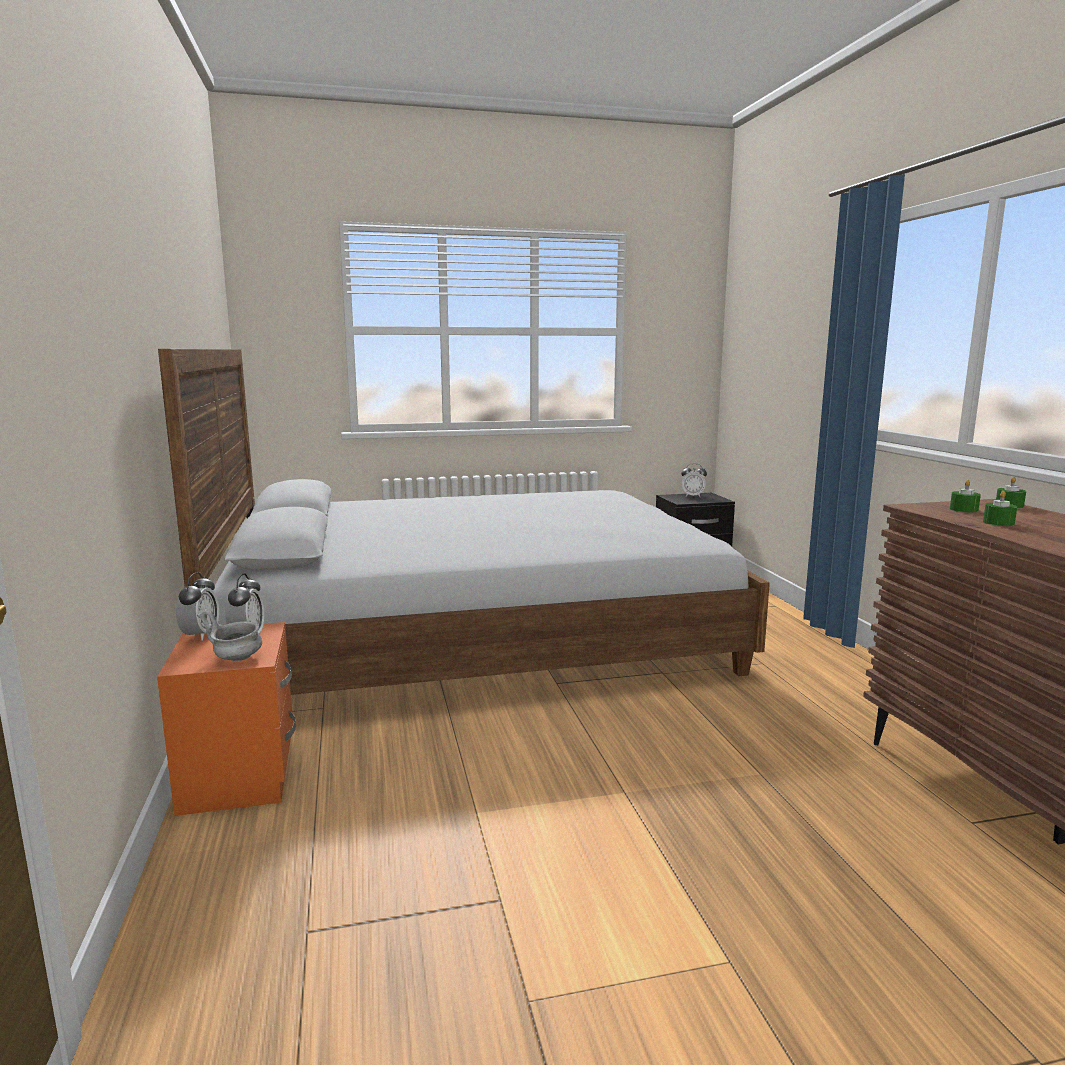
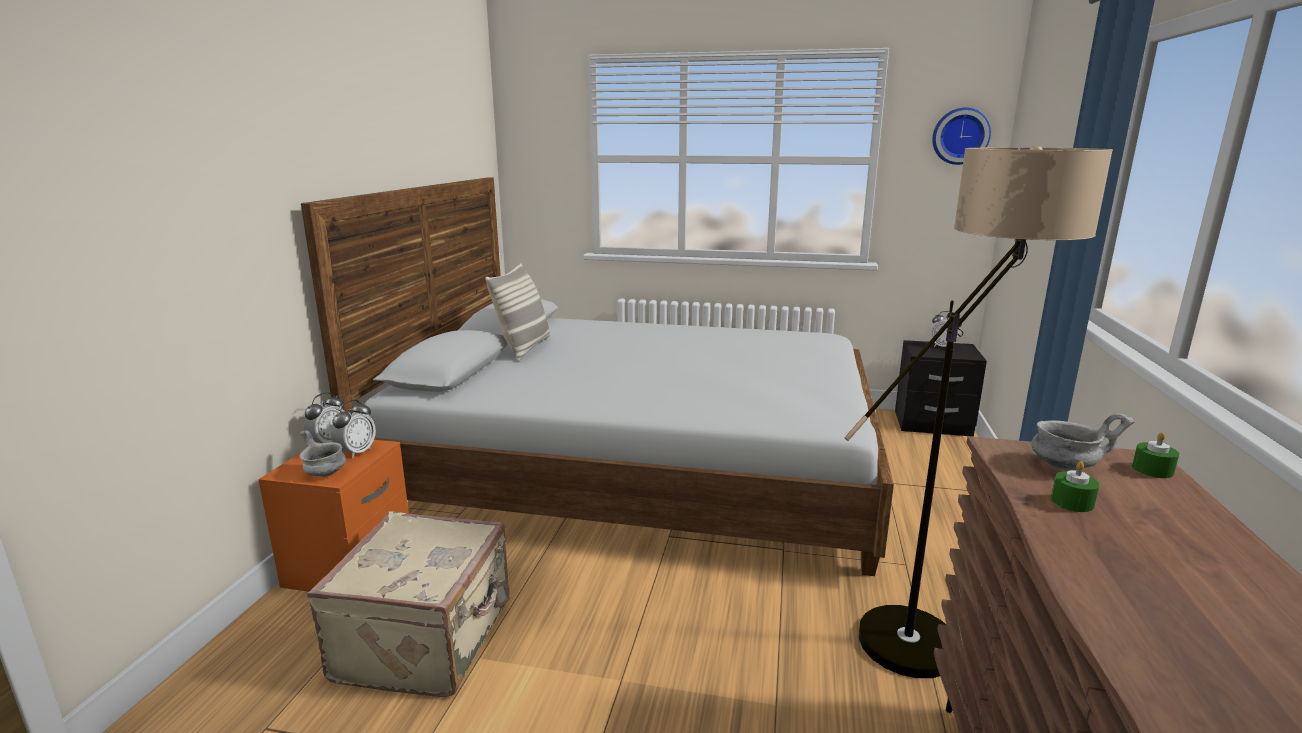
camera: 25 degrees right, 5 degrees up
green candle [950,480,981,512] -> grey bowl [1031,413,1134,470]
none -> beige suitcase [307,511,510,698]
none -> pillow [485,263,550,362]
none -> floor lamp [844,146,1113,678]
none -> wall clock [932,107,991,165]

